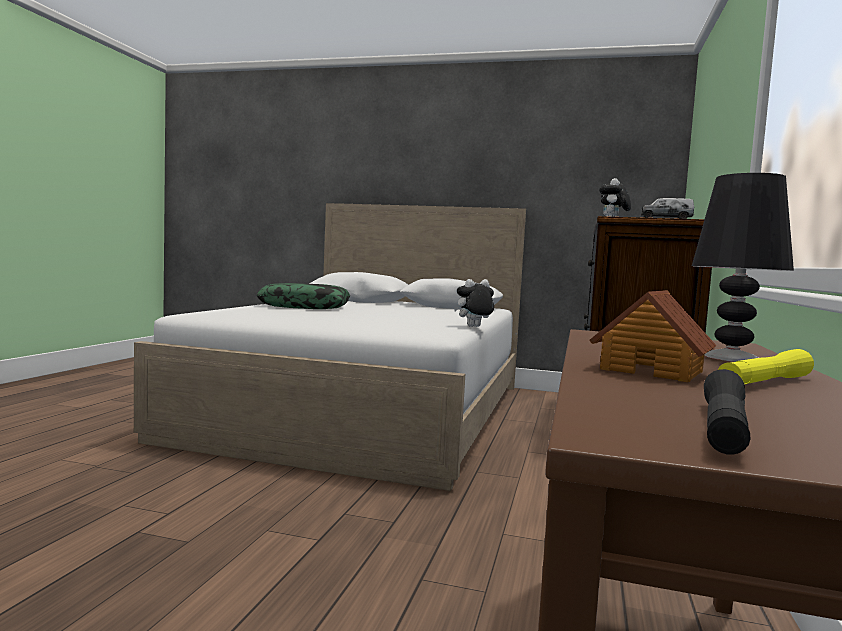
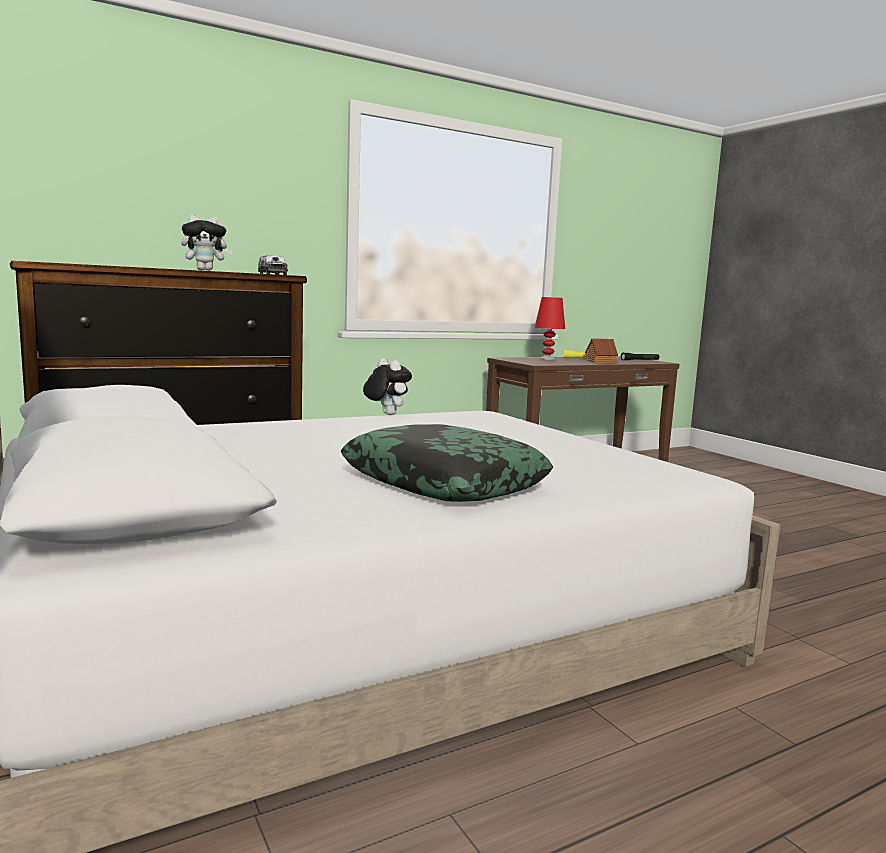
camera: 135 degrees left, 5 degrees up
plush toy [454,279,494,327] -> plush toy turned 150 degrees counterclockwise [363,358,412,415]
black table lamp [692,173,794,362] -> red table lamp [535,297,565,360]

